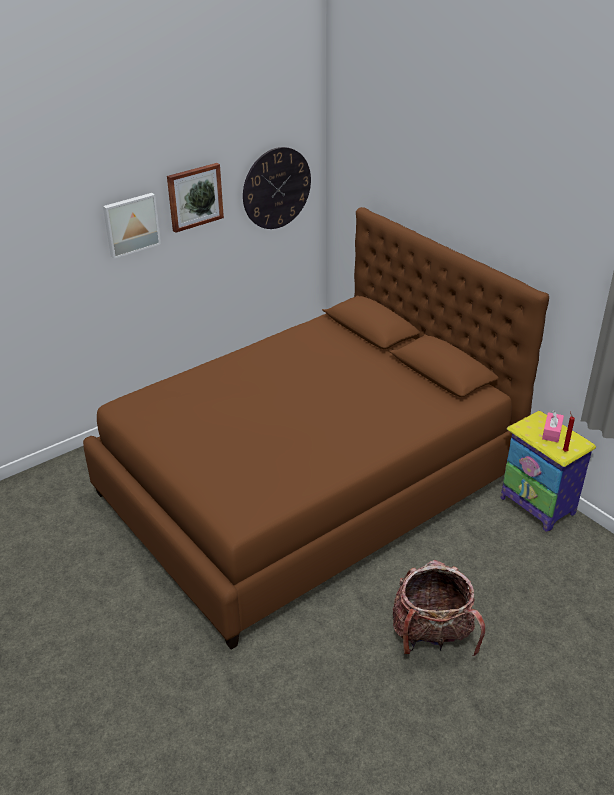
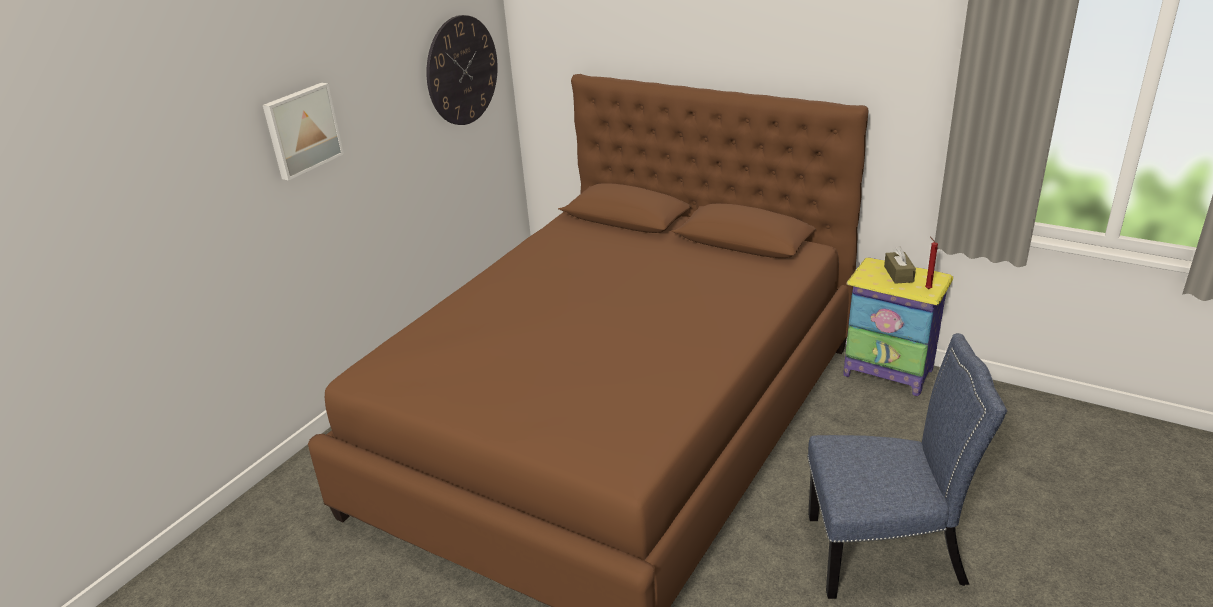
camera: 20 degrees left, 5 degrees down
picture [167,163,224,233] -> none
backpack [393,559,485,656] -> blue chair [807,333,1007,599]
pink tissue box [542,411,564,442] -> brown tissue box [884,246,916,284]

